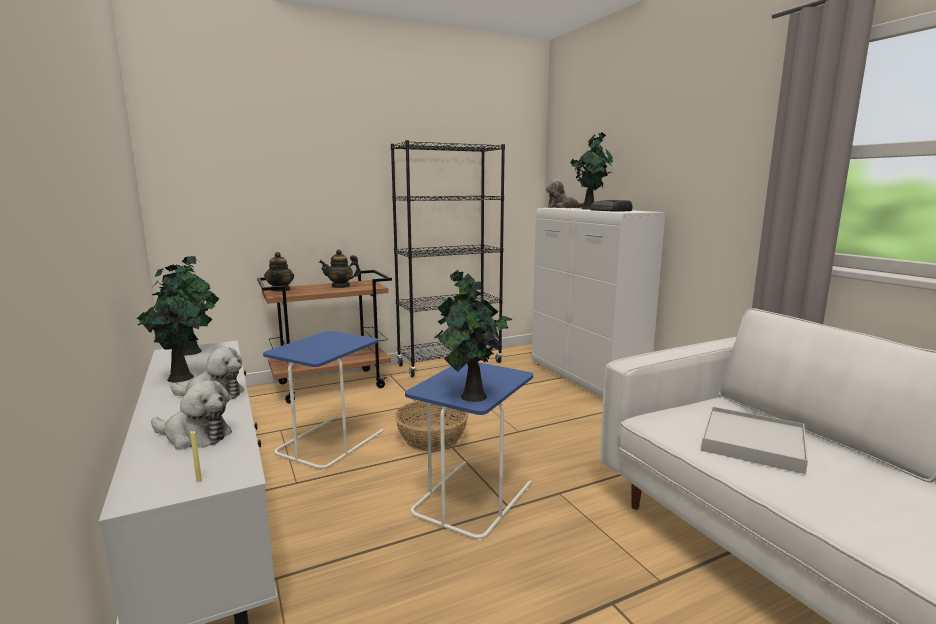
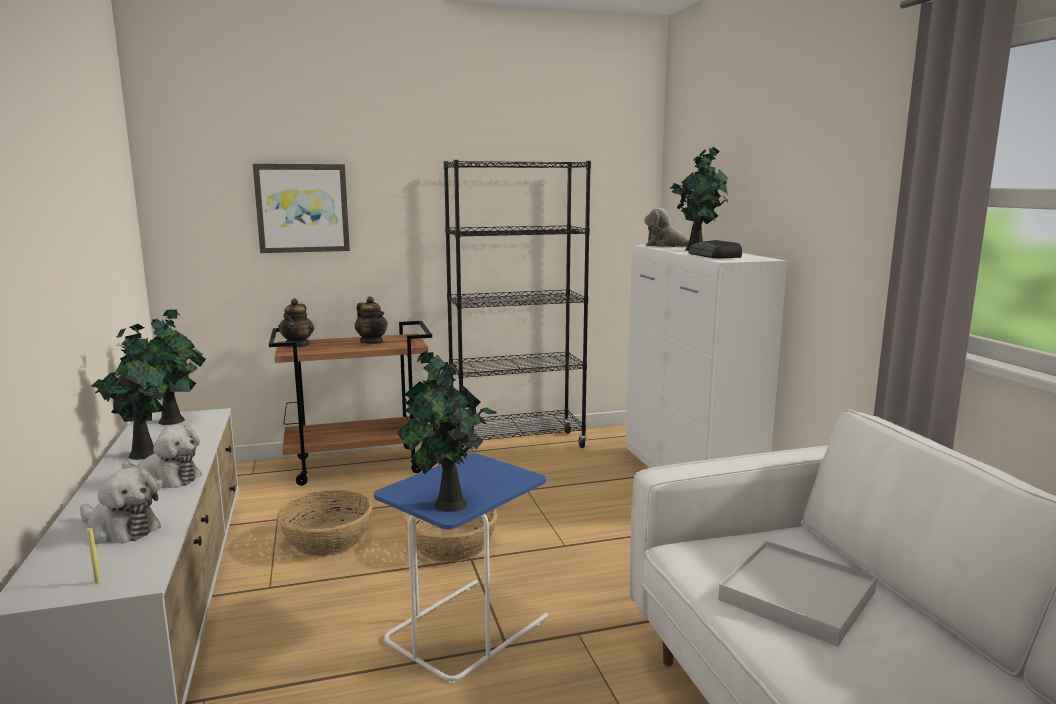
camera: 10 degrees right, 0 degrees up
blue side table [263,331,384,470] -> basket [277,490,373,556]
teapot [319,250,361,288] -> teapot turned 120 degrees counterclockwise [355,296,388,344]
none -> picture [253,164,350,253]

